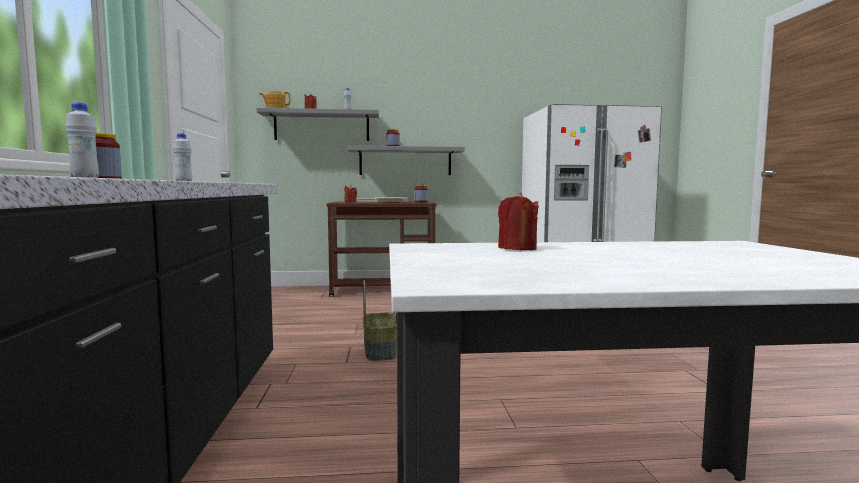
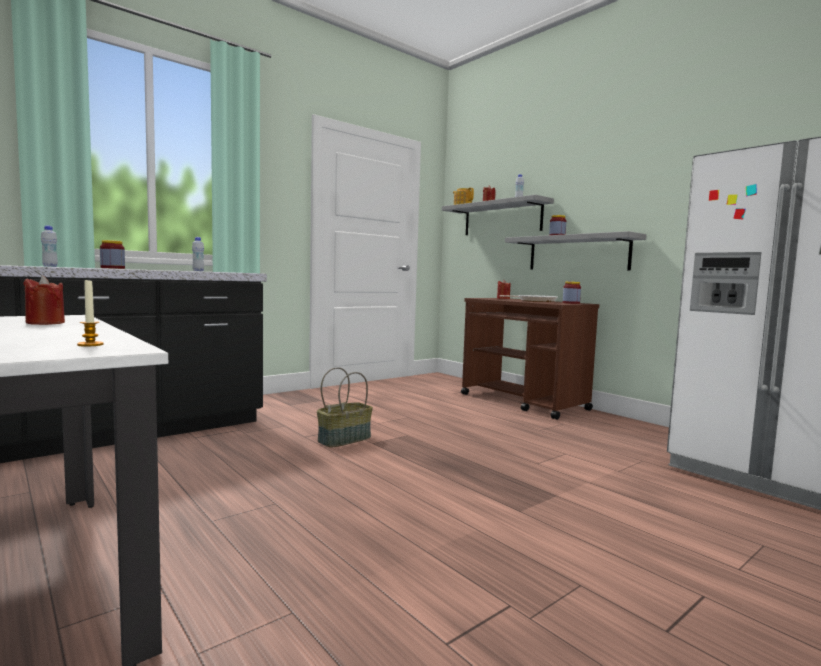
camera: 55 degrees right, 0 degrees up
none -> candle [77,279,104,347]

